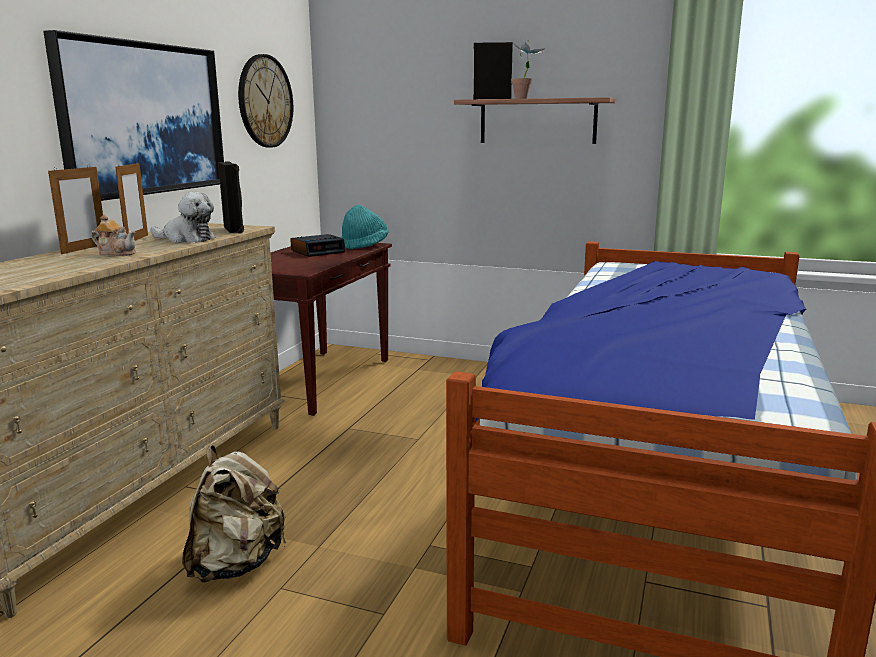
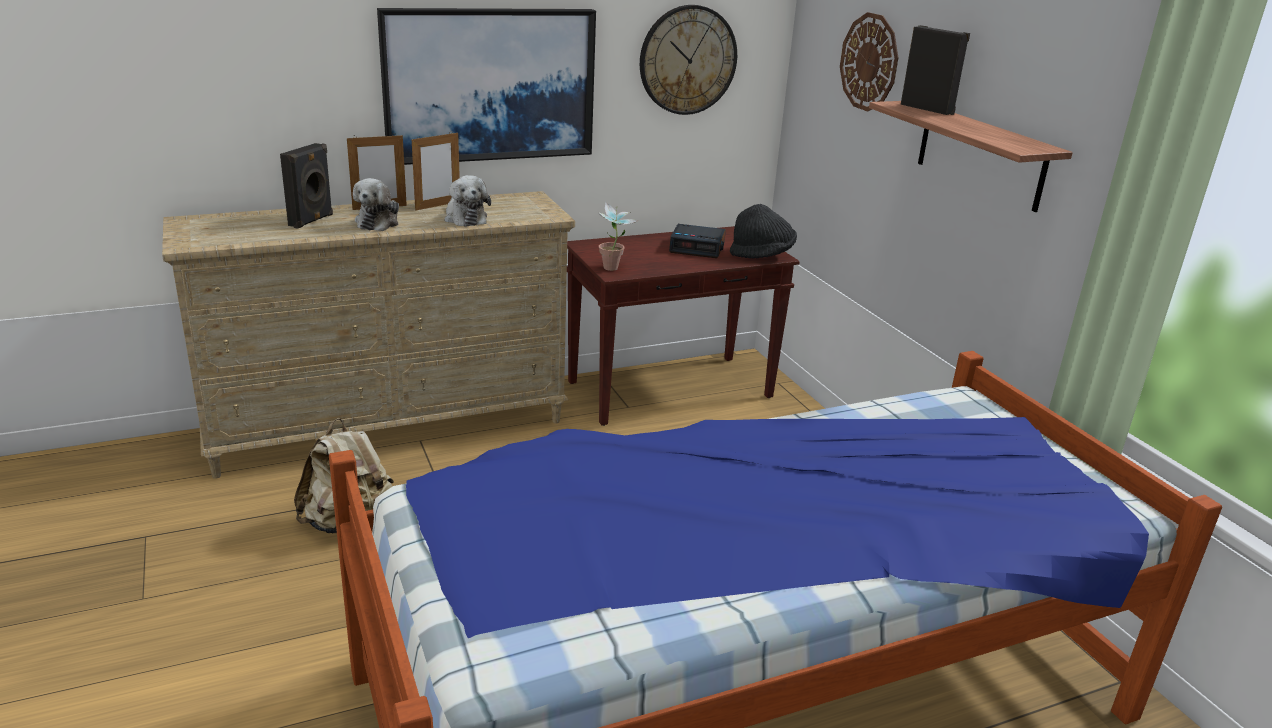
camera: 45 degrees right, 10 degrees up
teapot [91,214,136,256] -> plush toy [353,178,399,231]
black speaker [218,161,244,233] -> black speaker moved to [280,143,333,229]
turquoise hat [342,205,389,250] -> black hat [730,204,797,258]
potted plant [511,40,544,99] -> potted plant moved to [598,202,639,271]
none -> wall clock [840,12,898,111]

